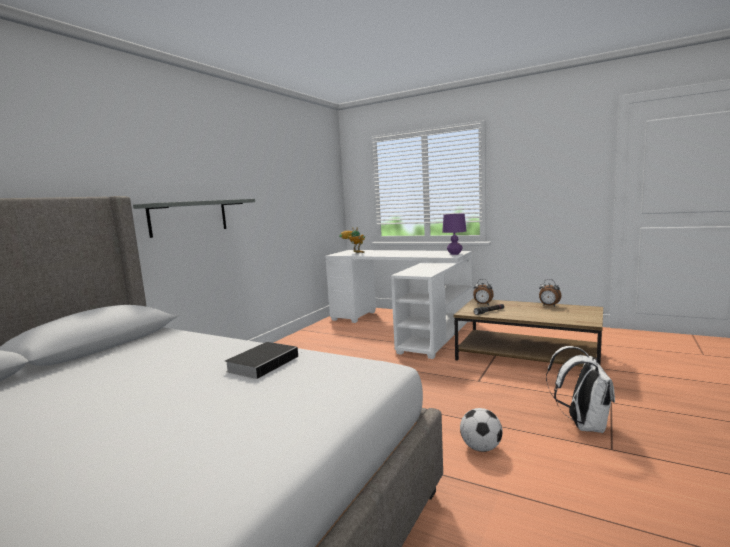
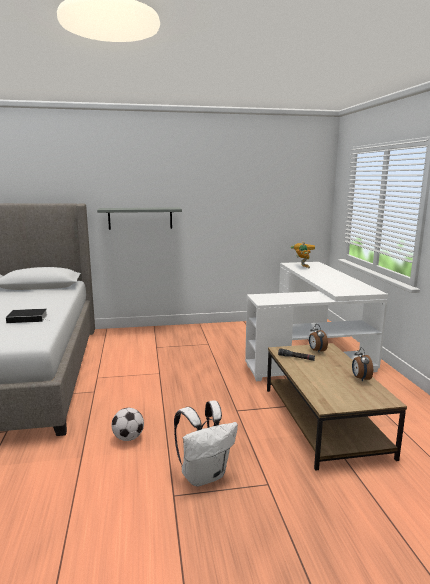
camera: 50 degrees right, 5 degrees up
purple table lamp [442,214,466,255] -> none

